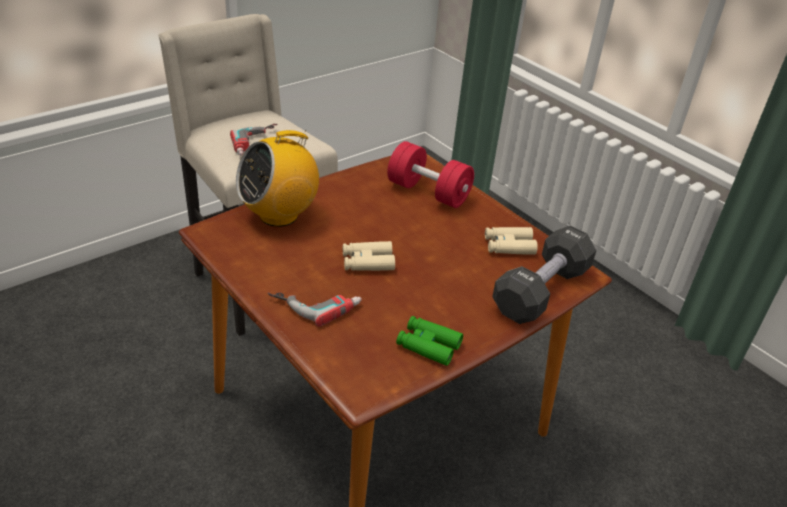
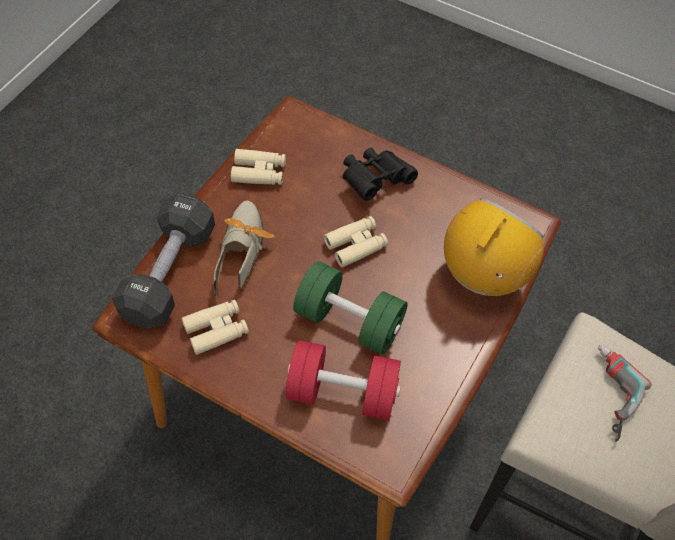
camera: 160 degrees right, 20 degrees up
power drill [268,292,362,327] -> black binoculars [343,147,418,200]
green binoculars [396,316,463,366] -> beige binoculars [231,149,286,185]
none -> shoe [213,200,275,297]
none -> green dumbbell [293,261,408,355]

